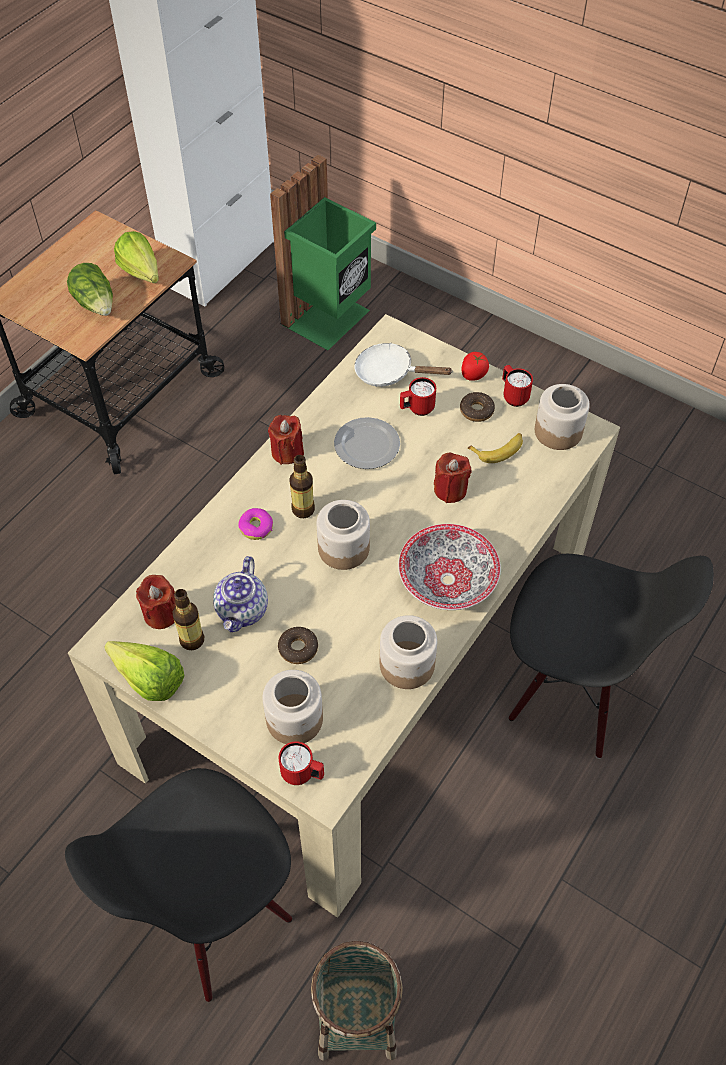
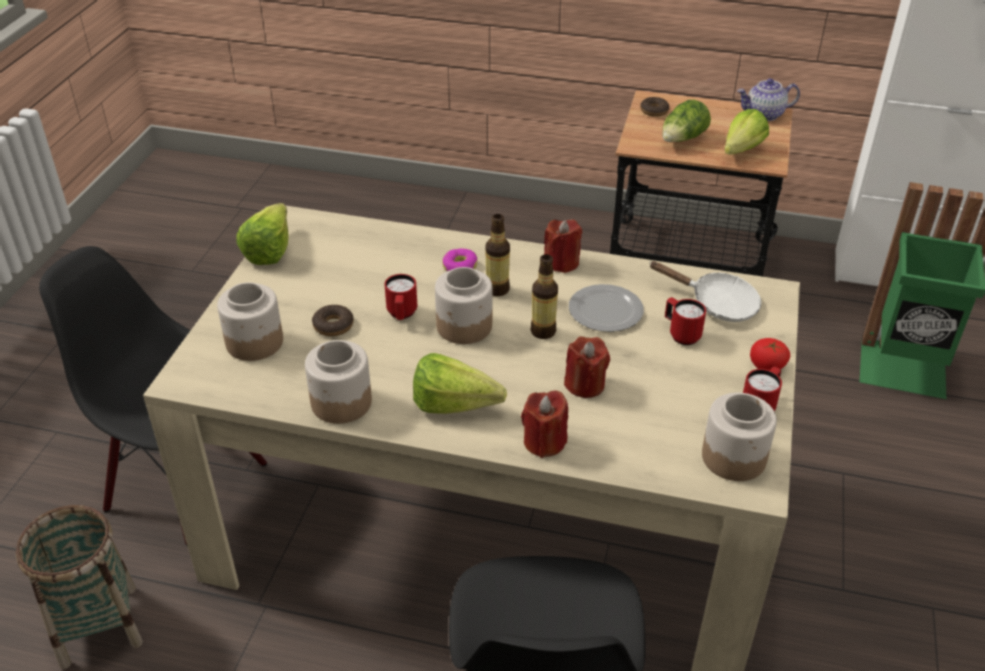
camera: 70 degrees right, 15 degrees down
red candle [136,575,176,629] -> red candle moved to [521,390,568,458]
bottle [172,589,204,650] -> bottle moved to [530,254,558,339]
teapot [213,556,268,632] -> teapot moved to [737,78,800,121]
red mug [279,741,324,785] -> red mug moved to [384,274,417,320]
white frying pan [354,343,452,387] -> white frying pan turned 120 degrees clockwise [649,261,761,322]
bowl [398,524,501,610] -> lettuce [413,353,507,414]
donut [460,392,495,422] -> donut moved to [640,97,669,117]
banana [468,433,523,463] -> none

